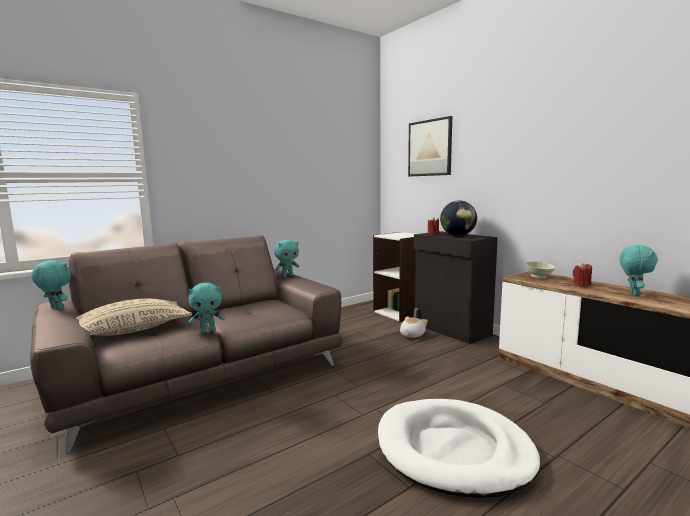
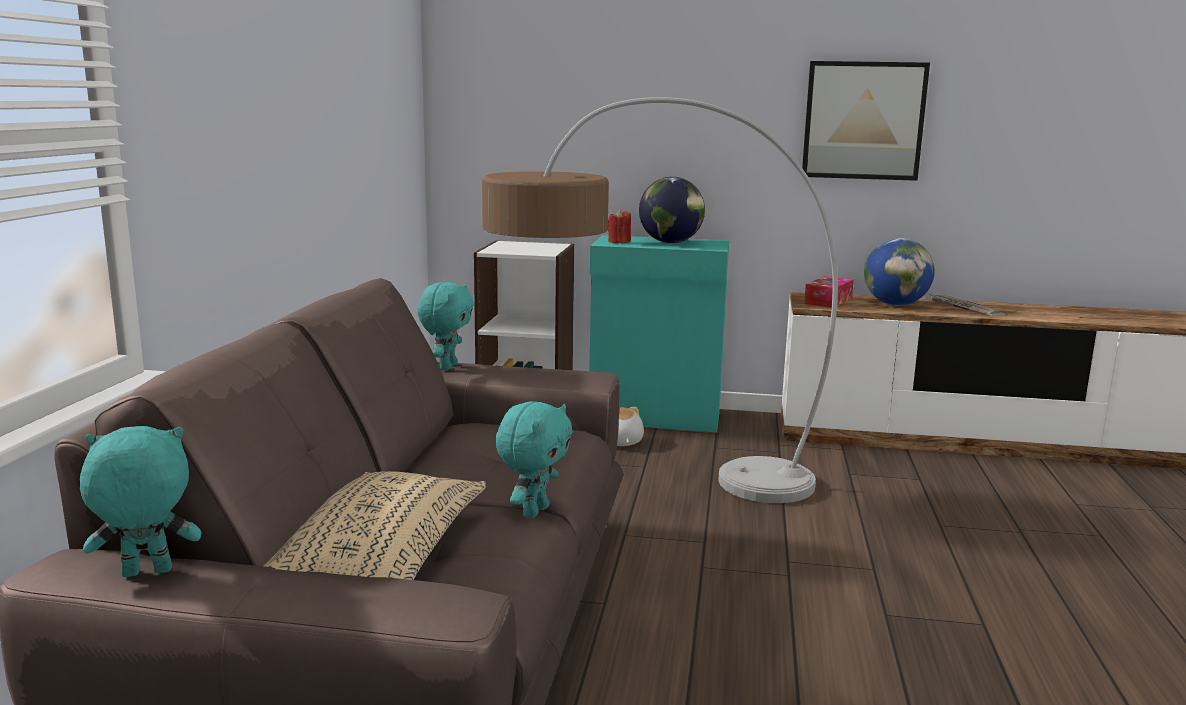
camera: 45 degrees left, 5 degrees up
white dog bed [378,399,541,498] -> none
picture [408,116,452,177] -> picture moved to [802,61,930,181]
black cabinet [414,231,498,344] -> turquoise cabinet [589,235,729,432]
beige bowl [526,261,556,279] -> tissue box [804,276,854,308]
red candle [573,263,592,287] -> globe [864,238,935,306]
turquoise plush toy [619,245,658,296] -> newspaper [930,294,1006,316]
none -> floor lamp [482,97,838,503]

